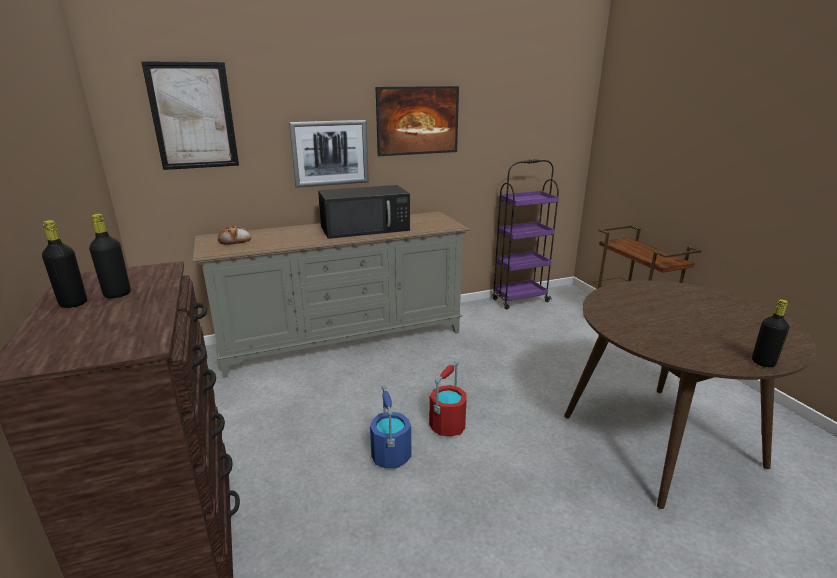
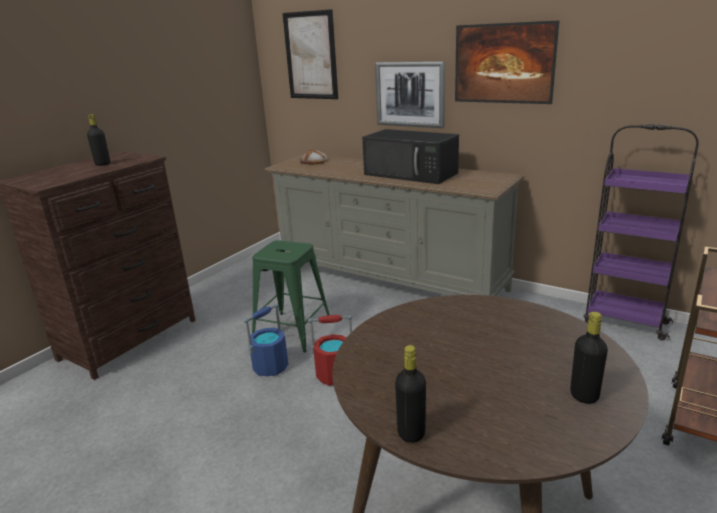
camera: 55 degrees right, 0 degrees up
black bottle [42,220,87,308] -> black bottle moved to [570,312,608,404]
none -> green stool [252,240,329,352]

